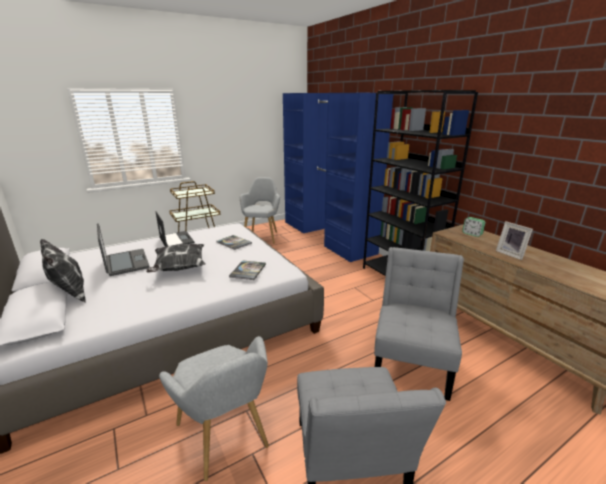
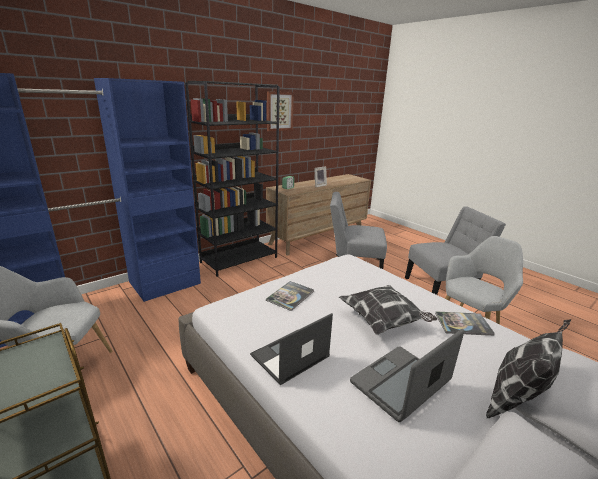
camera: 100 degrees left, 0 degrees up
book [229,260,266,280] -> book moved to [435,311,495,336]
none -> picture [267,91,294,131]

